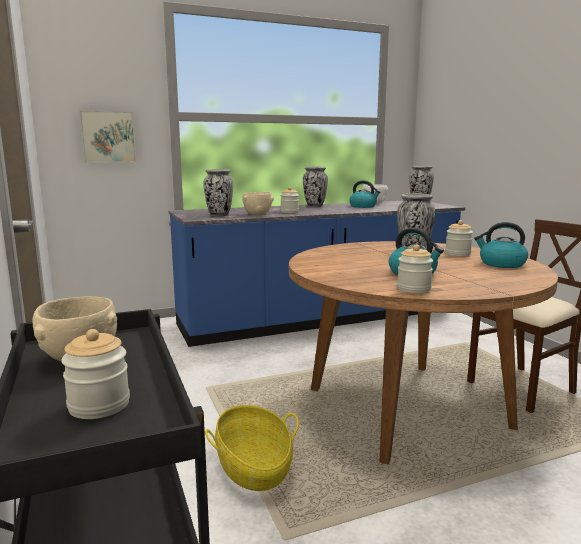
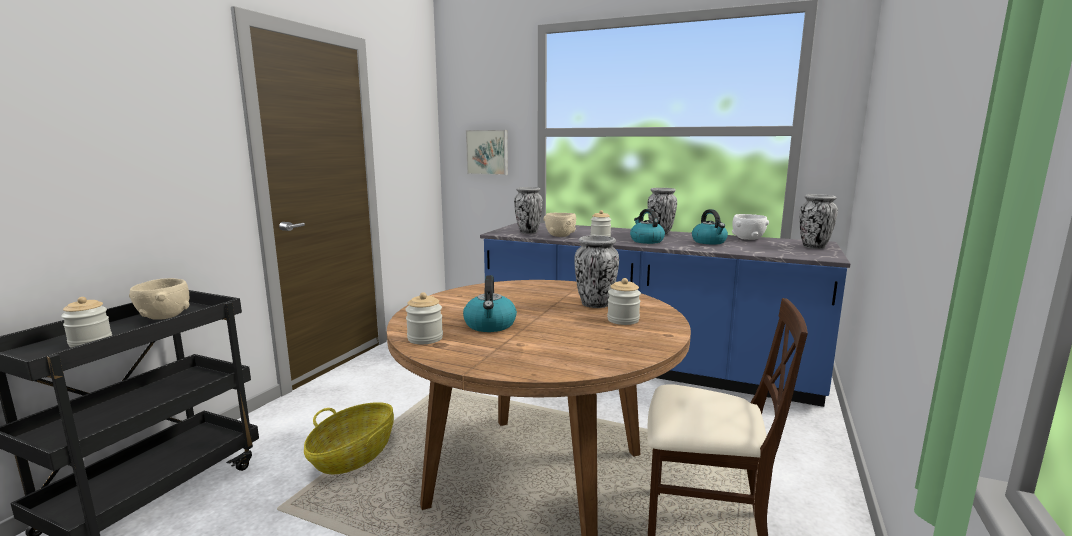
camera: 45 degrees right, 0 degrees up
kettle [474,222,528,268] -> kettle moved to [630,209,665,244]

